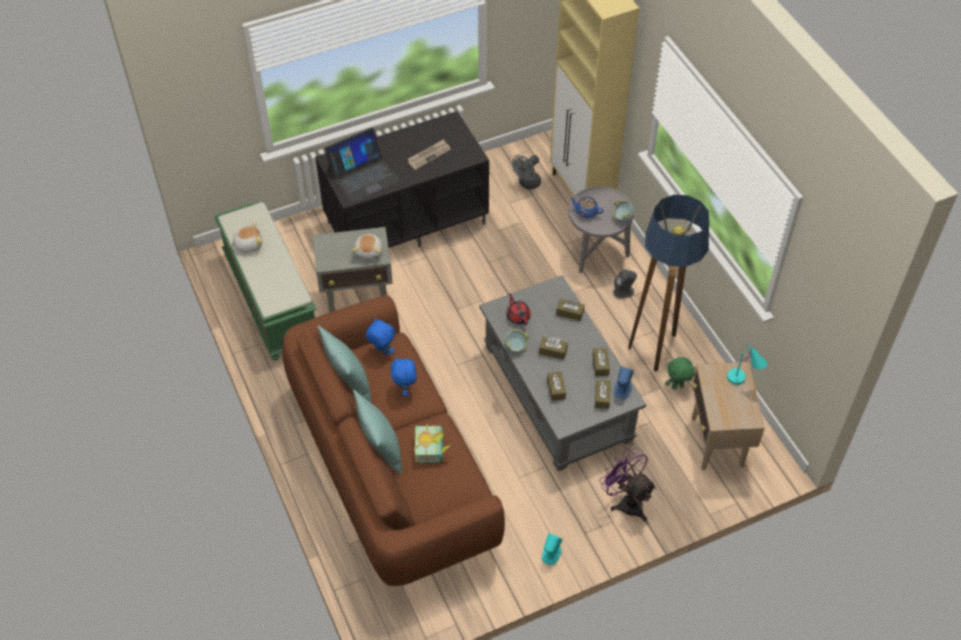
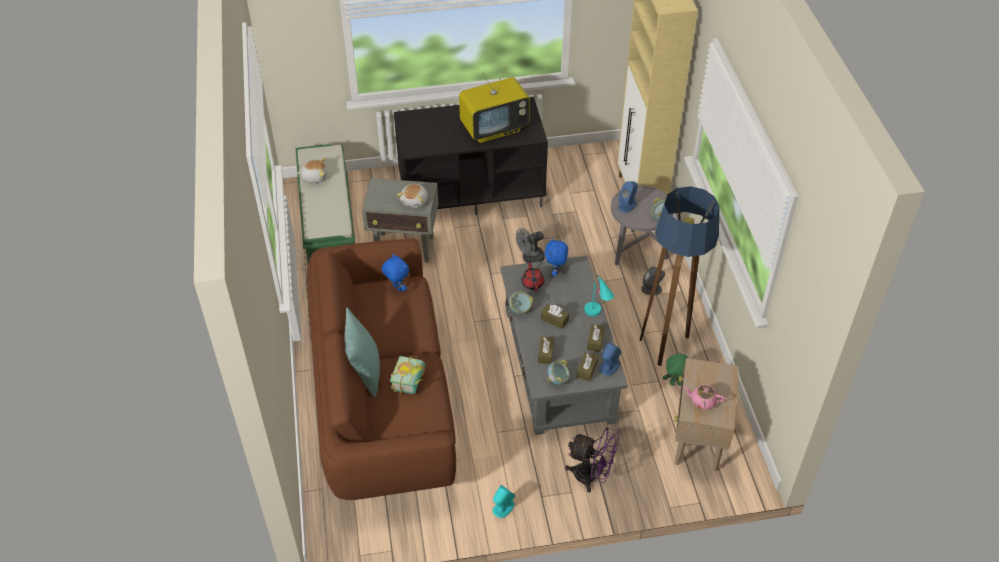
camera: 15 degrees right, 5 degrees down
turquoise pillow [317,326,371,403] -> none
laptop [324,127,400,203] -> none
blue plush toy [391,357,417,397] -> blue plush toy moved to [545,237,568,276]
newspaper [408,139,451,170] -> television [459,67,530,143]
grey fan [512,155,541,190] -> grey fan moved to [516,228,545,263]
brown tissue box [556,299,585,321] -> none
blue teapot [570,197,604,218] -> blue speaker [618,181,638,213]
purple fan [599,447,656,522] -> purple fan turned 135 degrees clockwise [565,427,620,493]
turquoise table lamp [727,344,767,385] -> turquoise table lamp moved to [584,275,614,316]
none -> bowl [547,360,569,385]
none -> pink teapot [684,385,725,409]

